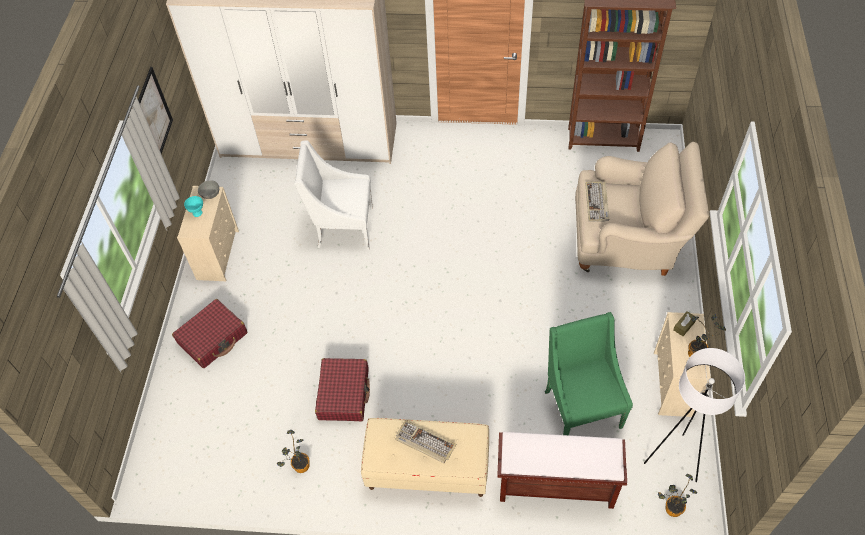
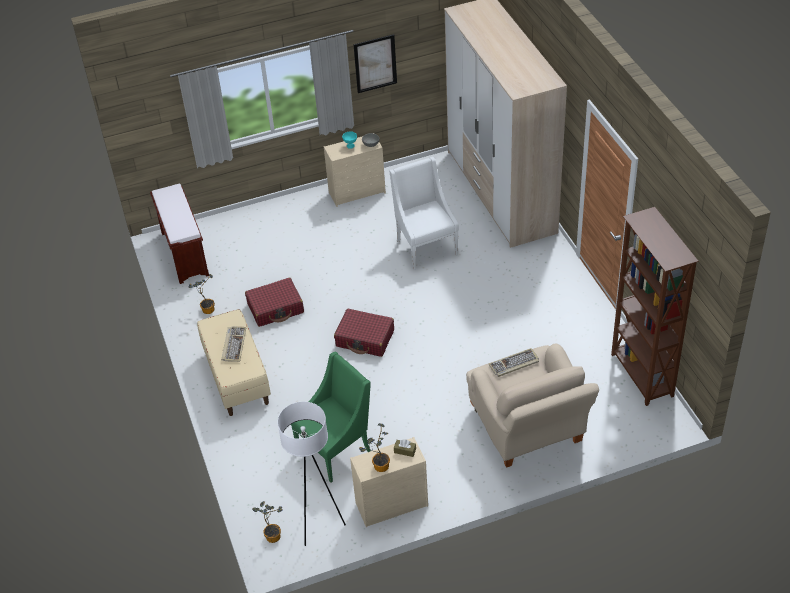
camera: 65 degrees right, 10 degrees down
red suitcase [172,299,247,368] -> red suitcase moved to [334,308,394,357]
brown bench [497,432,627,509] -> brown bench moved to [150,184,209,284]

